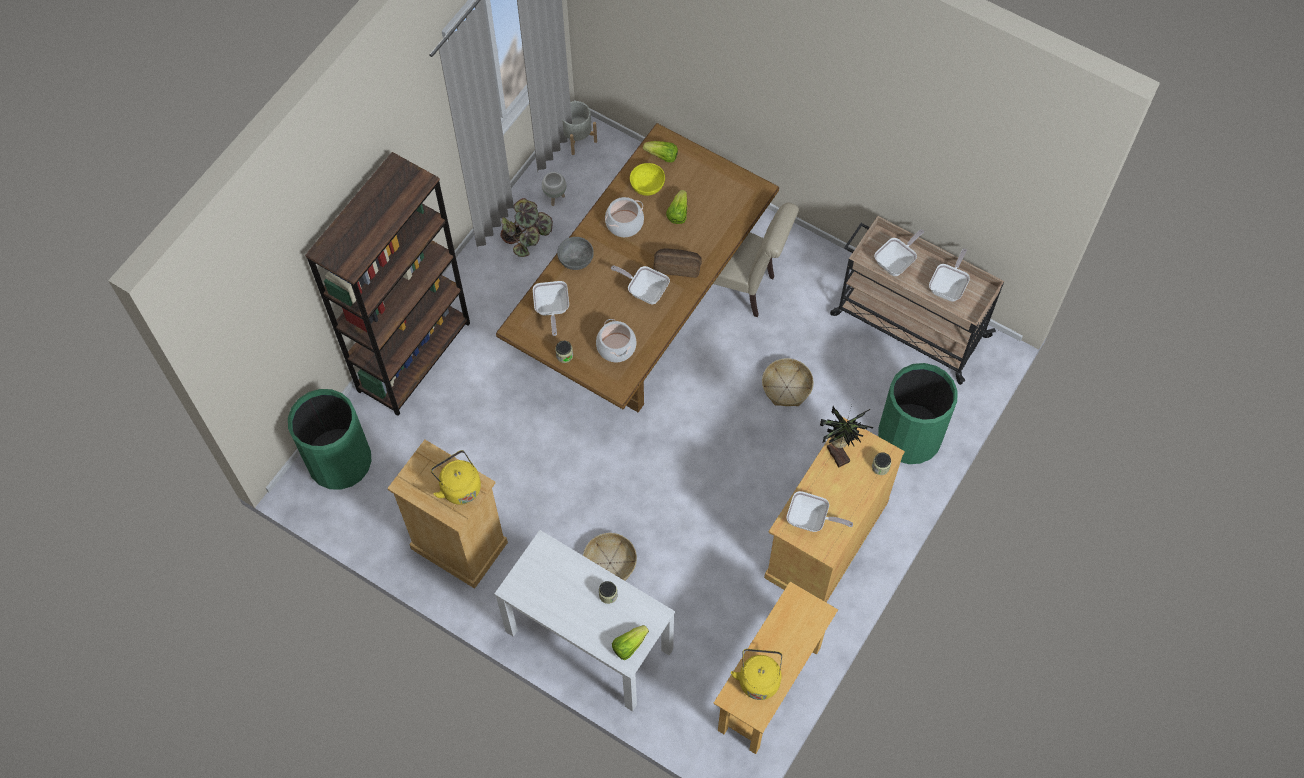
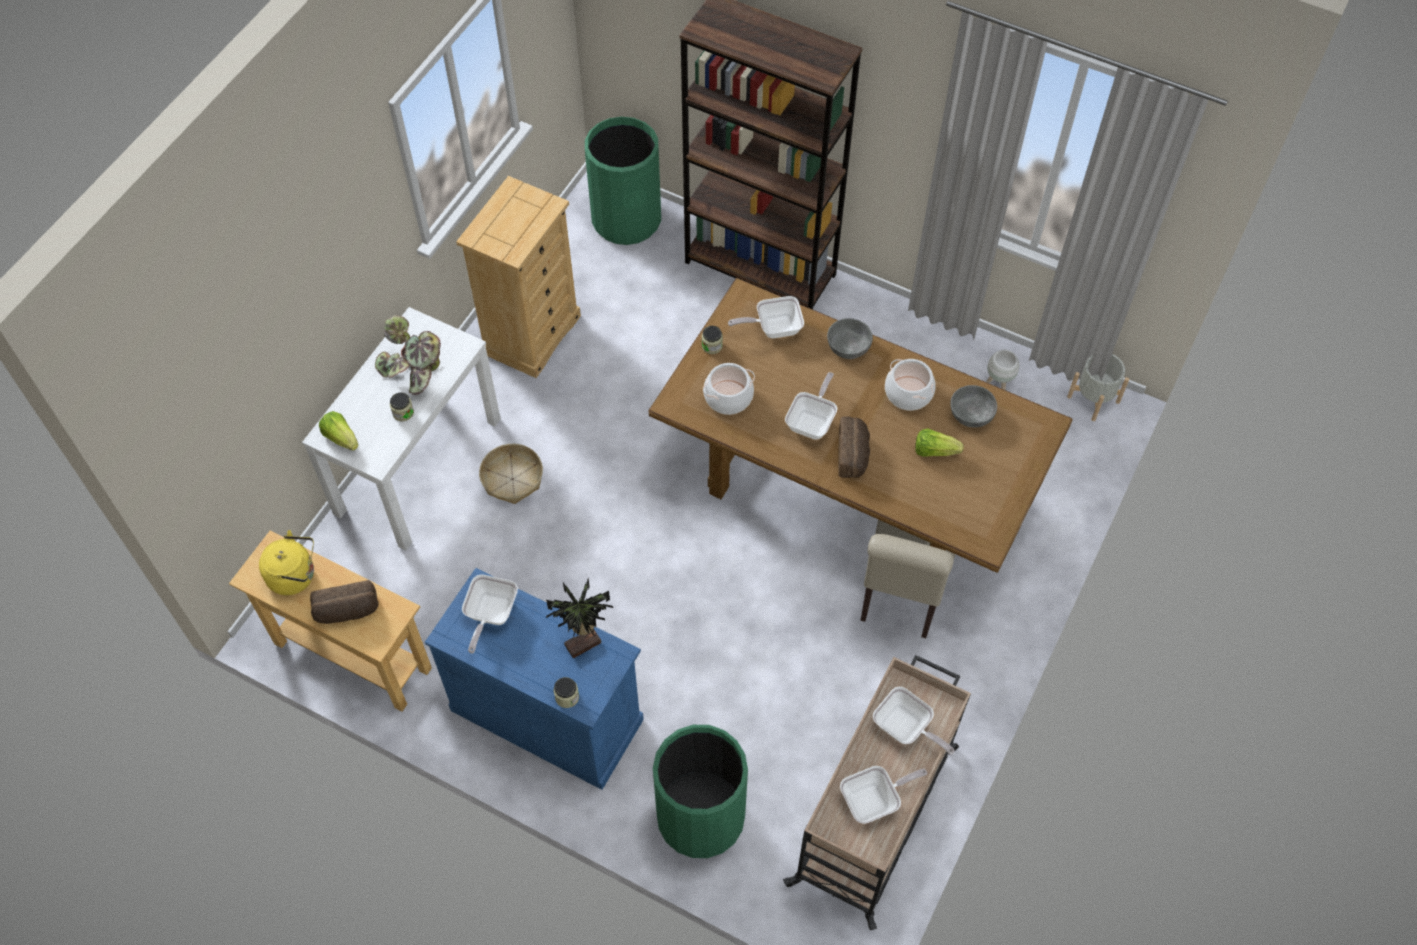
camera: 85 degrees right, 5 degrees down
yellow kettle [431,450,481,505] -> none
potted plant [500,198,553,257] -> potted plant moved to [375,315,441,395]
yellow bowl [630,163,665,196] -> grey bowl [950,385,997,428]
lettuce [643,141,678,163] -> none
basket [762,358,814,406] -> none
beige cabinet [764,417,905,602] -> blue cabinet [425,568,644,790]
frying pan [929,248,970,302] -> frying pan turned 45 degrees counterclockwise [840,766,927,824]
none -> bread [310,580,379,624]

